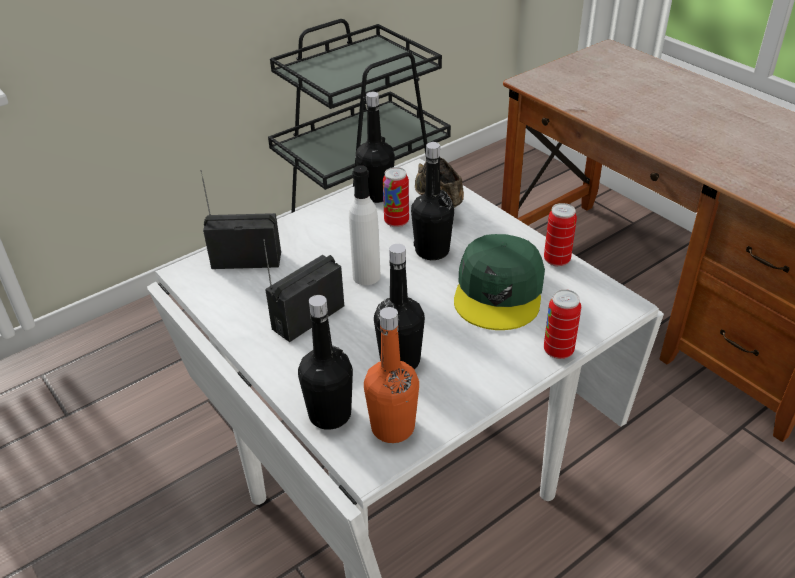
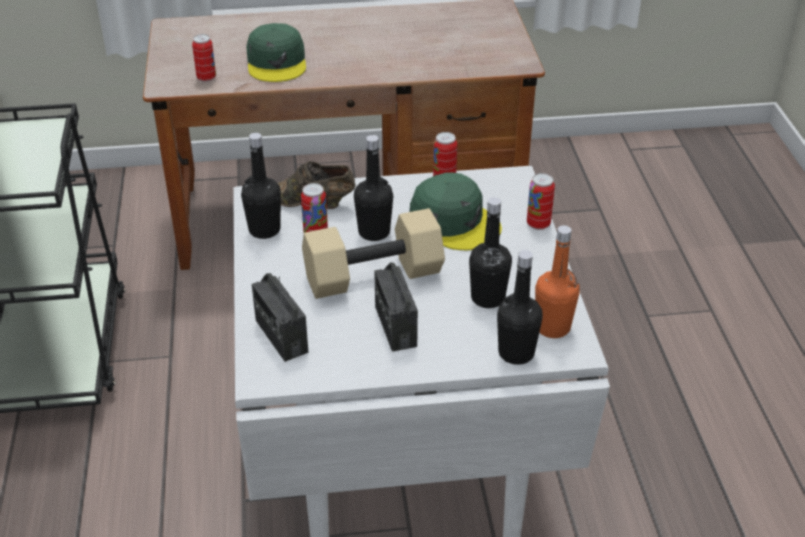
camera: 60 degrees left, 0 degrees up
radio [200,170,281,269] -> radio turned 60 degrees counterclockwise [252,273,308,362]
white bottle [349,165,381,285] -> beige dumbbell [302,208,445,299]
none -> can [192,34,216,82]
none -> green cap [246,23,306,82]

